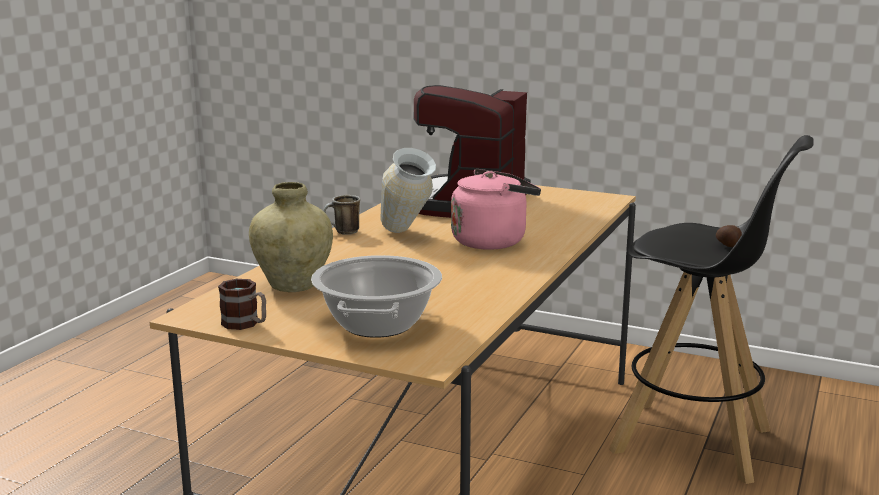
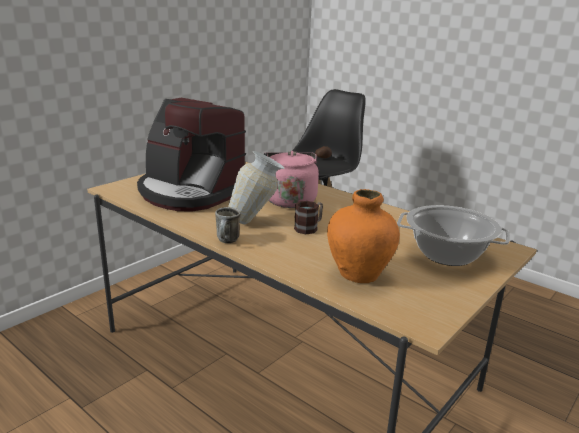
camera: 75 degrees left, 5 degrees up
mug [218,279,266,330] -> mug moved to [294,201,323,234]
beige vase [249,182,333,292] -> orange vase [327,189,400,283]

